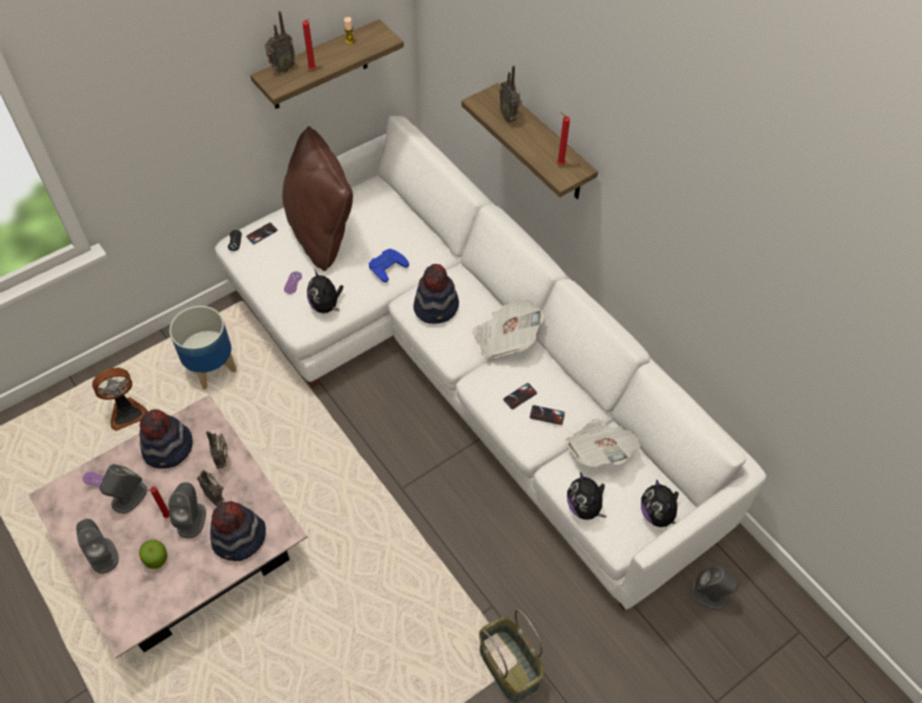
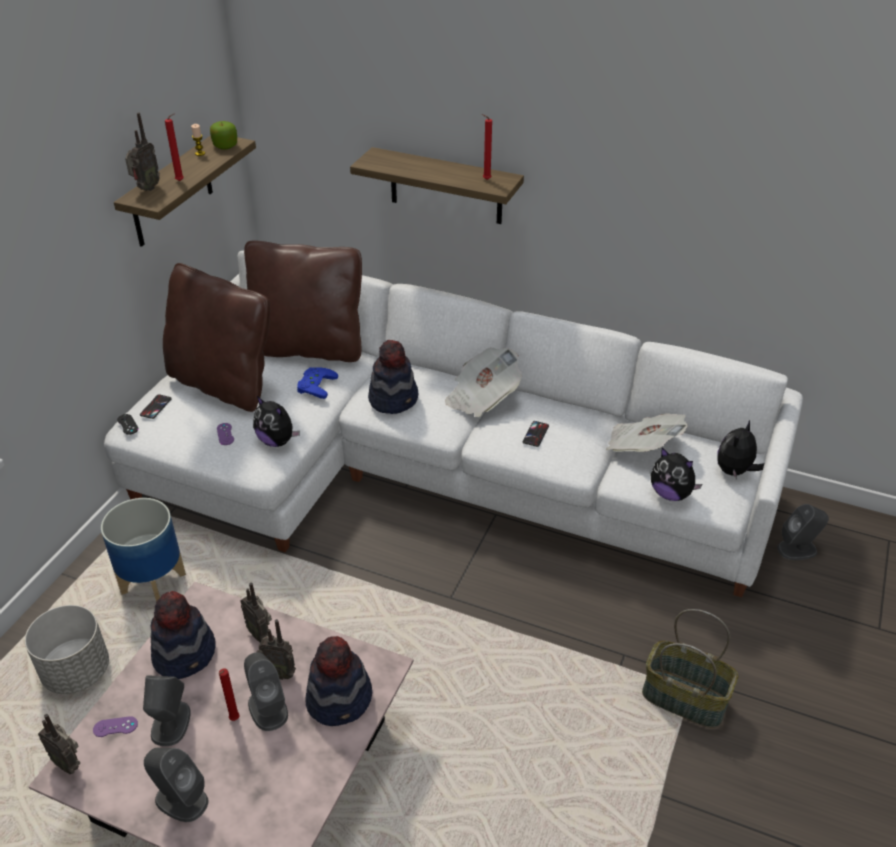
camera: 30 degrees left, 15 degrees down
fan [92,368,148,431] -> grey planter [25,605,109,694]
apple [139,540,167,569] -> apple moved to [210,121,237,150]
radio [500,65,522,123] -> radio moved to [38,714,80,774]
phone [530,405,565,425] -> none
plush toy [641,479,679,527] -> plush toy turned 90 degrees clockwise [717,420,764,478]
none -> brown pillow [244,240,362,362]

